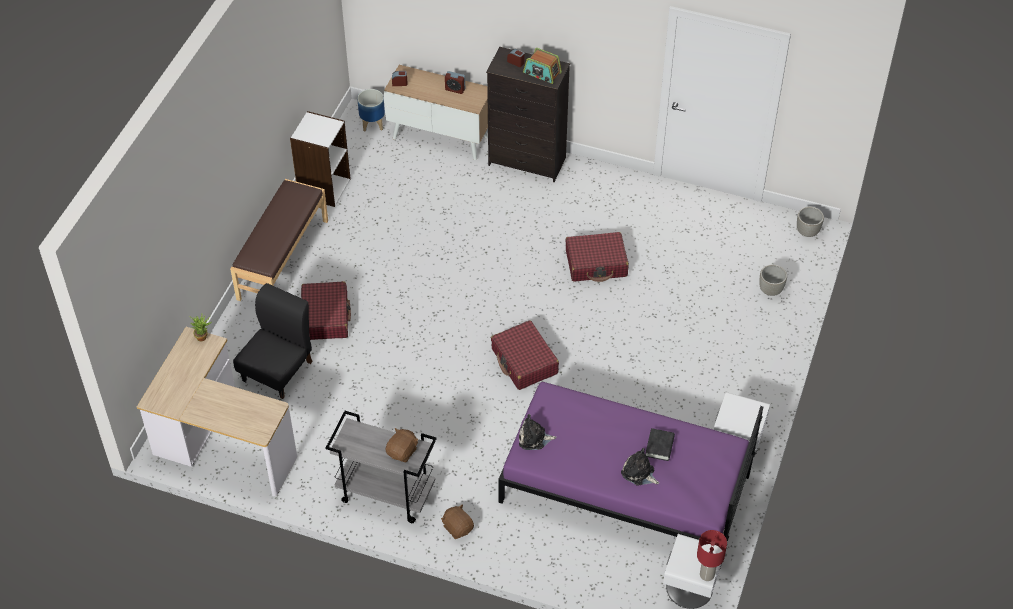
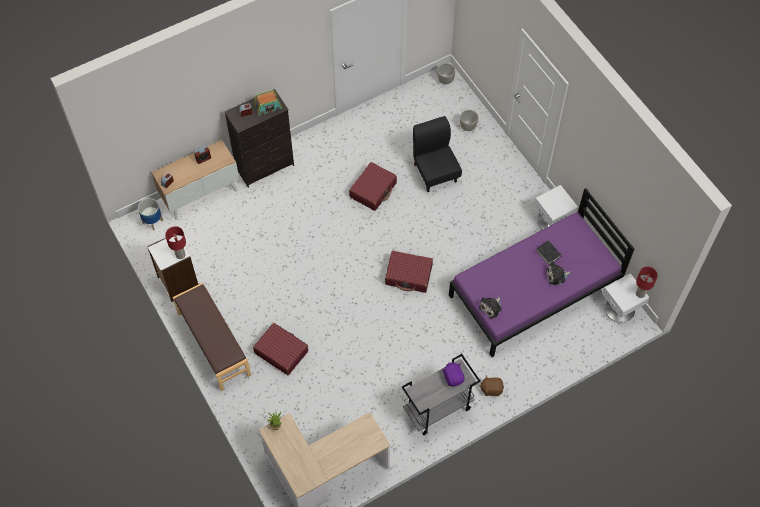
camera: 50 degrees left, 10 degrees up
black chair [233,283,313,399] -> black chair moved to [413,116,462,192]
brown plush toy [385,428,418,462] -> purple plush toy [442,363,464,386]
none -> red table lamp [165,226,186,259]

